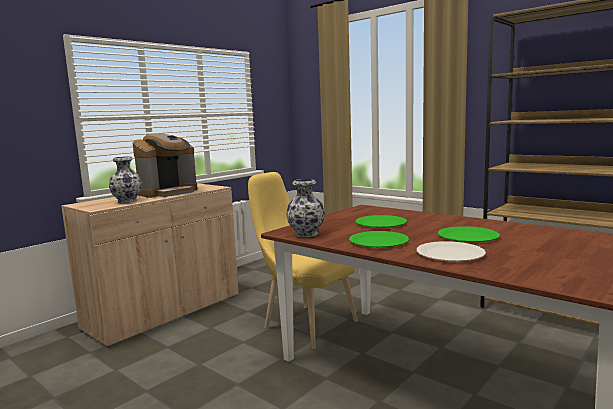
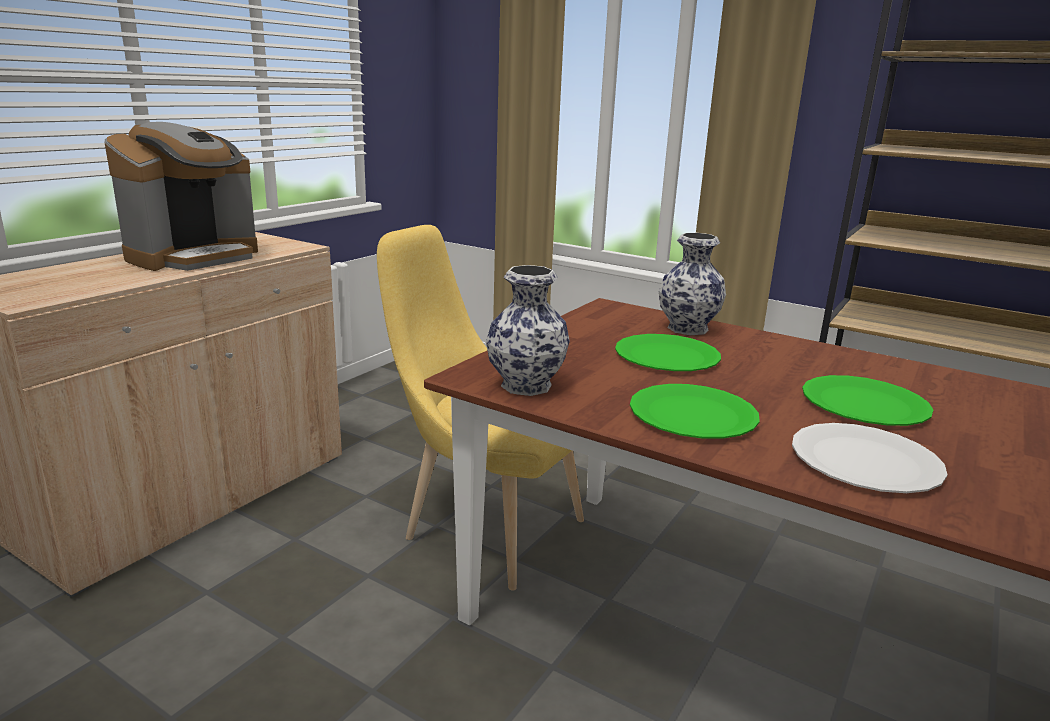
camera: 10 degrees left, 10 degrees up
vase [109,156,142,203] -> vase moved to [659,233,726,335]

